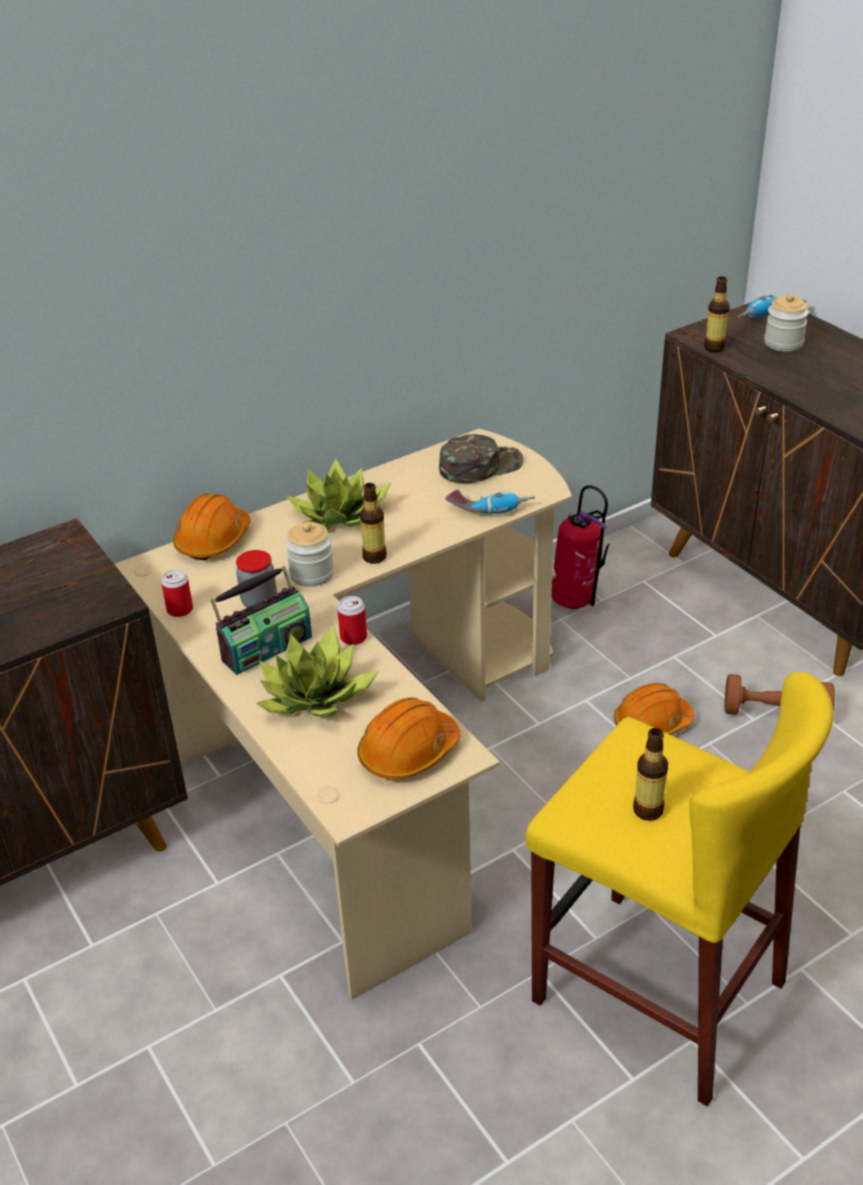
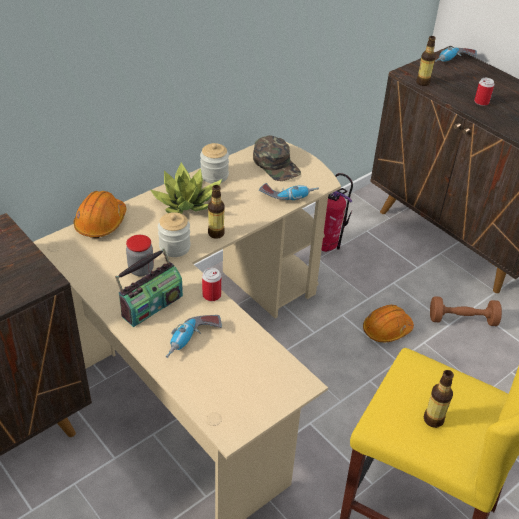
camera: 10 degrees left, 5 degrees up
can [161,569,193,617] -> can moved to [474,78,494,106]
potted plant [256,625,379,717] -> power drill [166,315,222,358]
orange hard hat [357,698,460,780] -> none
green cap [439,434,524,483] -> green cap turned 90 degrees clockwise [253,135,301,181]
jar [764,294,809,352] -> jar moved to [200,143,229,184]

